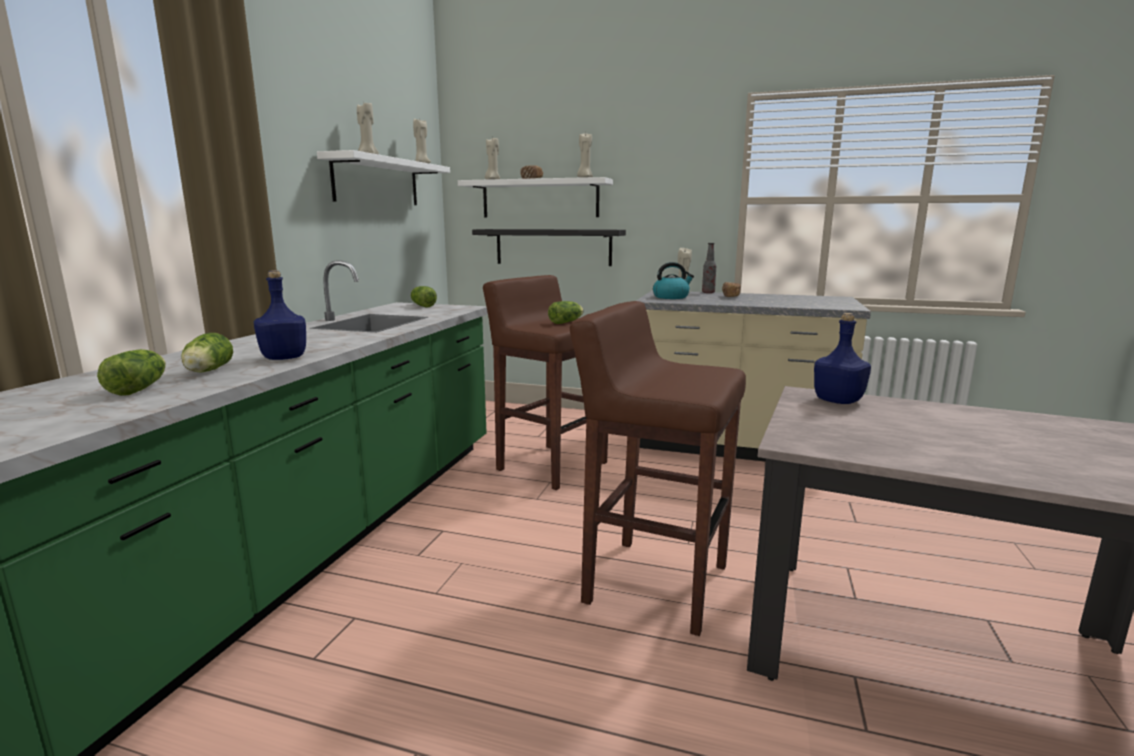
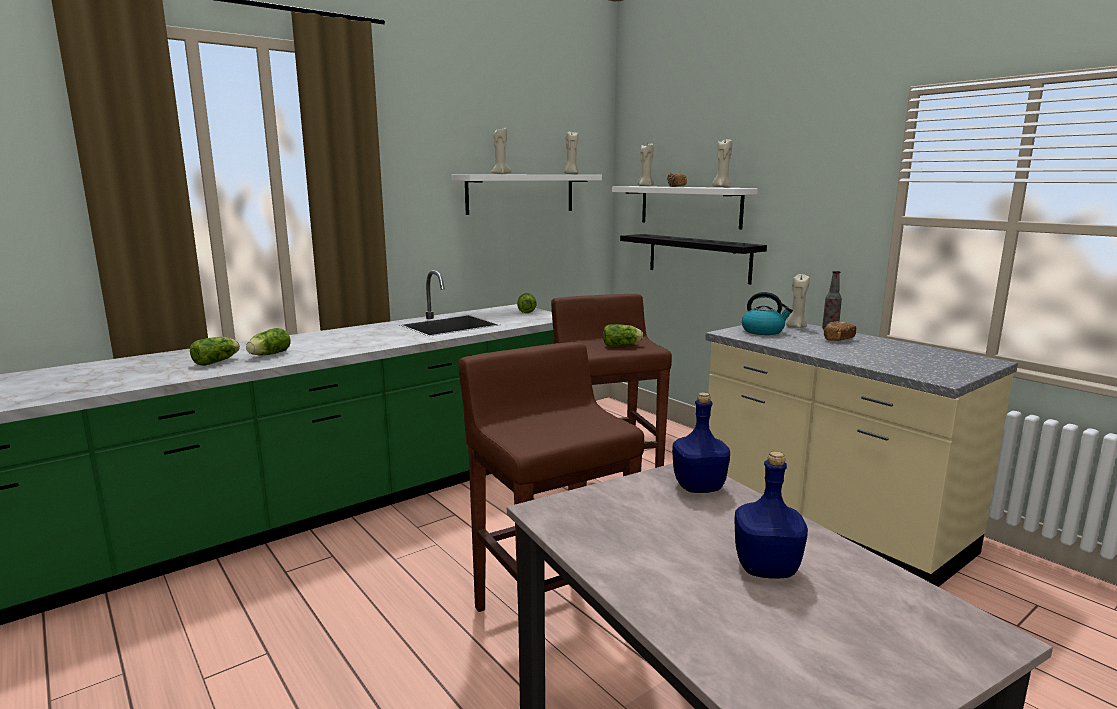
camera: 35 degrees right, 0 degrees up
blue bottle [254,270,306,360] -> blue bottle moved to [734,451,808,579]

